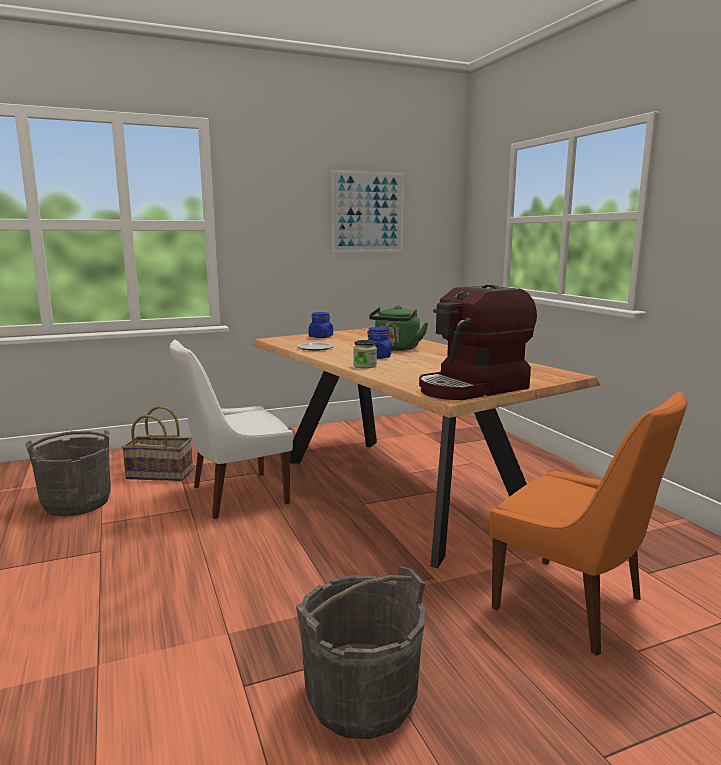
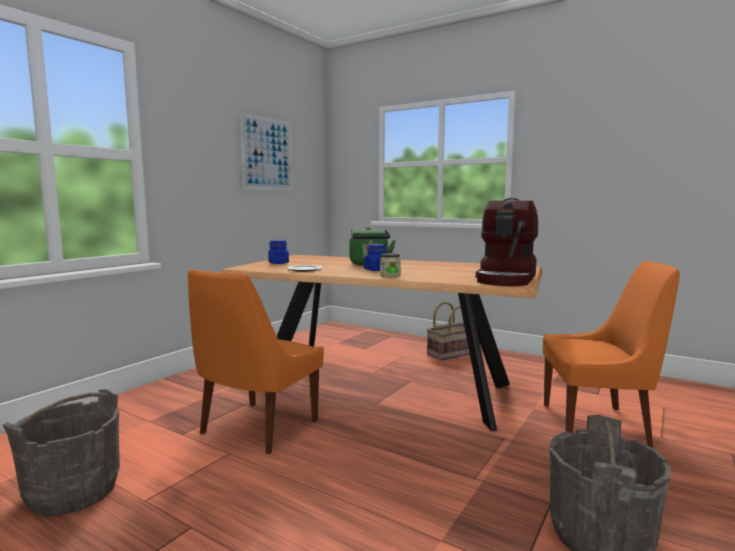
camera: 35 degrees left, 5 degrees down
basket [122,406,193,481] -> basket moved to [427,302,470,361]
white chair [170,340,293,519] -> orange chair [188,269,324,454]

